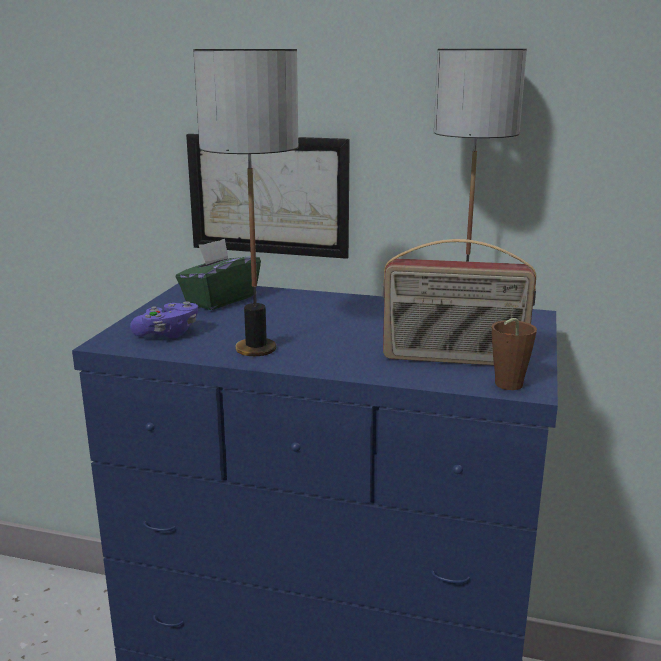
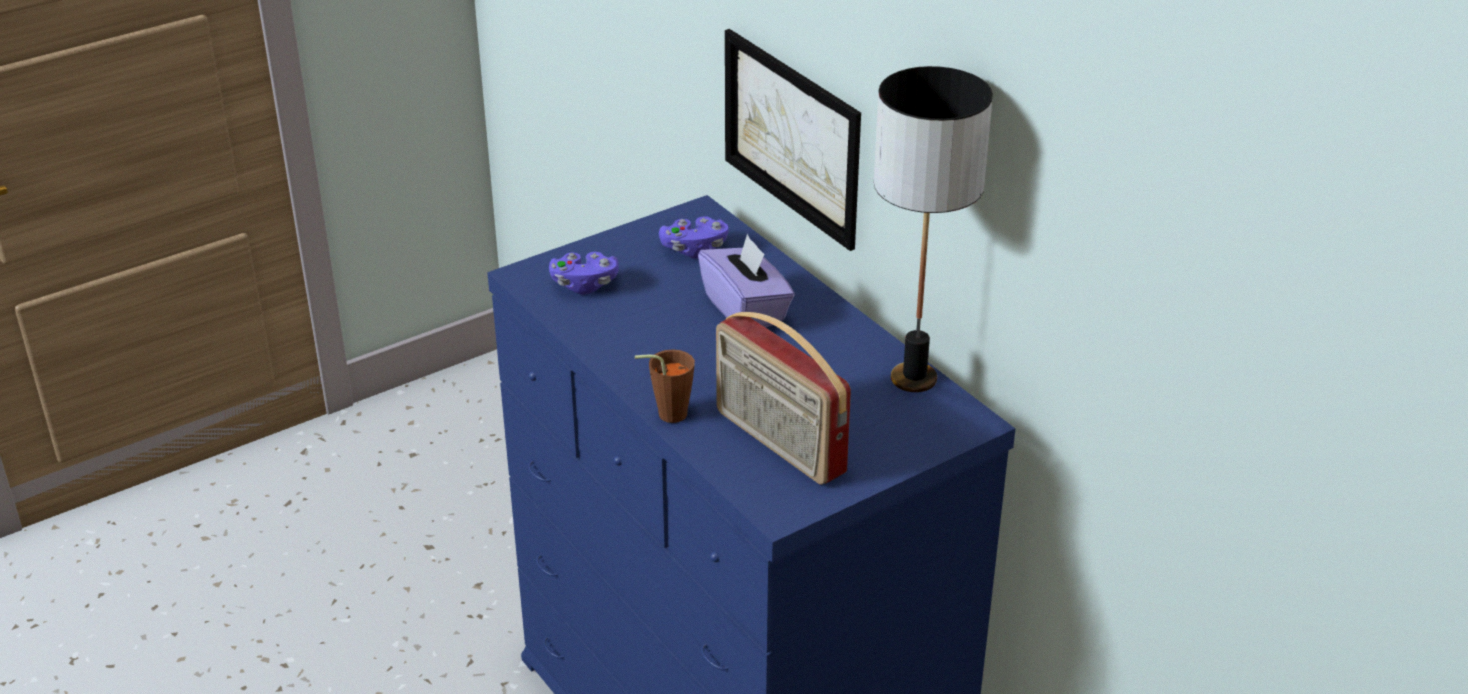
camera: 40 degrees right, 15 degrees up
green tissue box [176,239,261,310] -> purple game controller [659,216,729,259]
table lamp [194,49,298,356] -> none
brown cup [492,318,537,390] -> brown cup moved to [635,349,695,423]
none -> purple tissue box [698,234,795,328]

